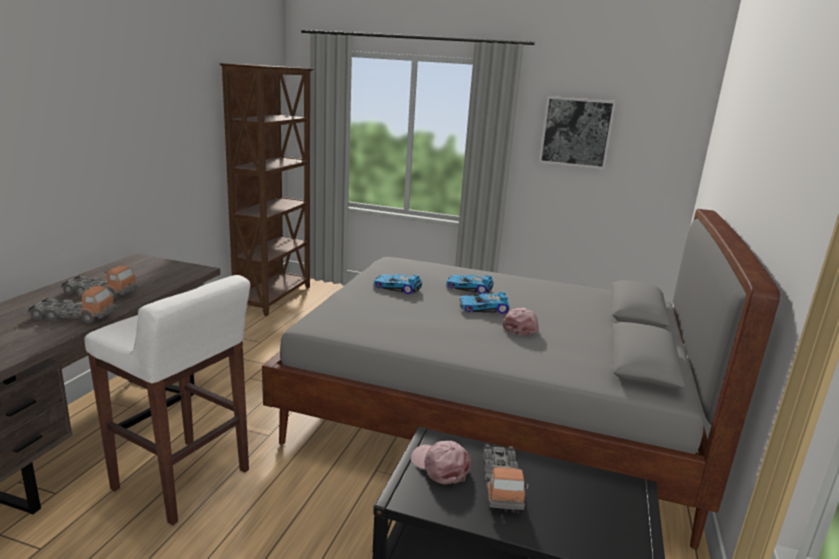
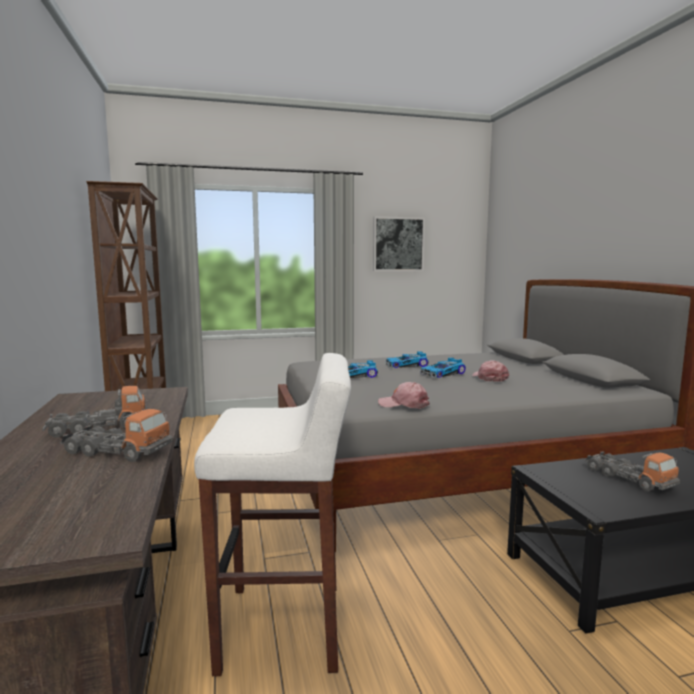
camera: 30 degrees left, 10 degrees down
toy truck [27,286,116,324] -> toy truck turned 45 degrees clockwise [60,408,173,462]
pink cap [411,441,471,484] -> pink cap moved to [378,382,430,409]

